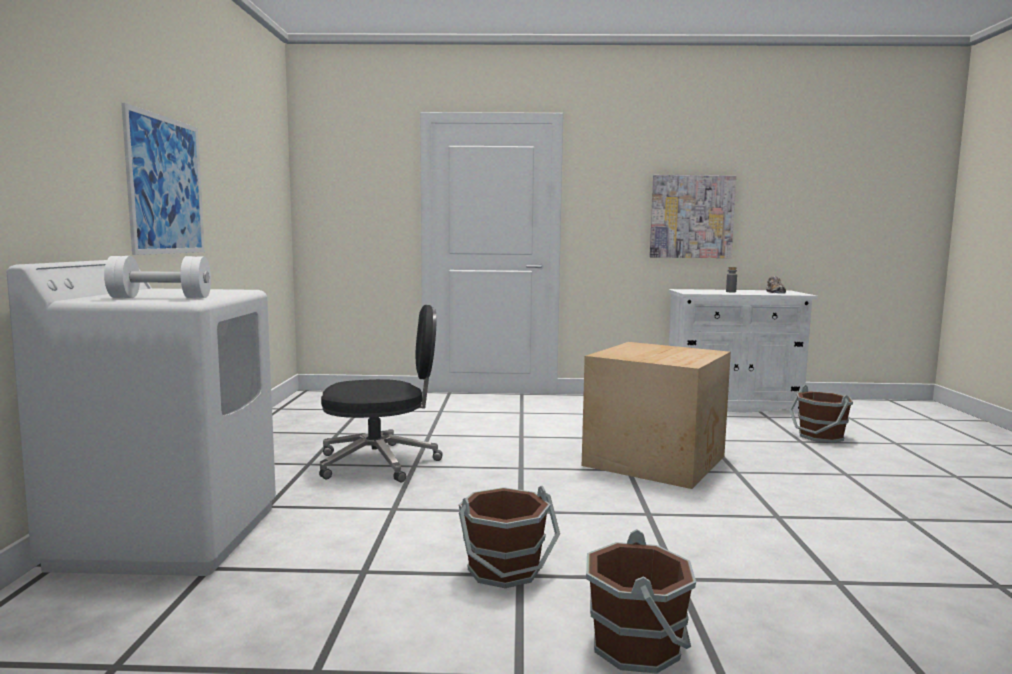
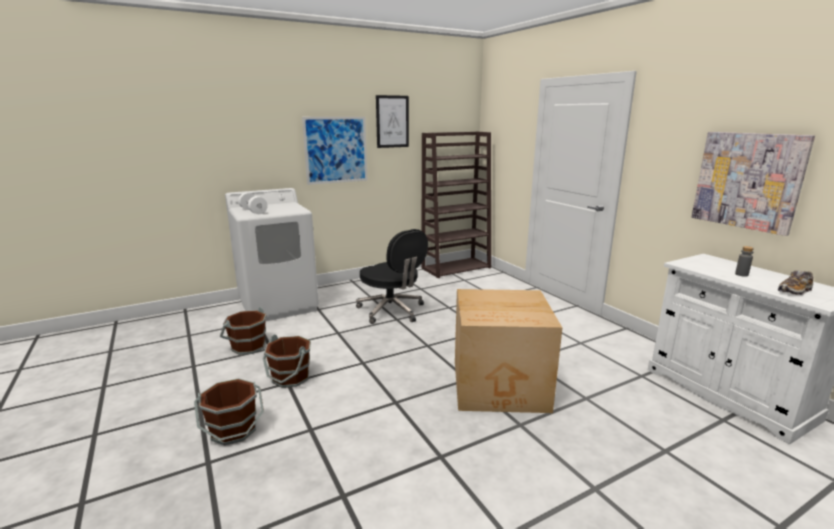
camera: 60 degrees right, 10 degrees up
brown bucket [789,385,853,443] -> brown bucket moved to [220,307,266,355]
none -> picture [376,95,409,148]
none -> brown bookcase [421,132,491,278]

